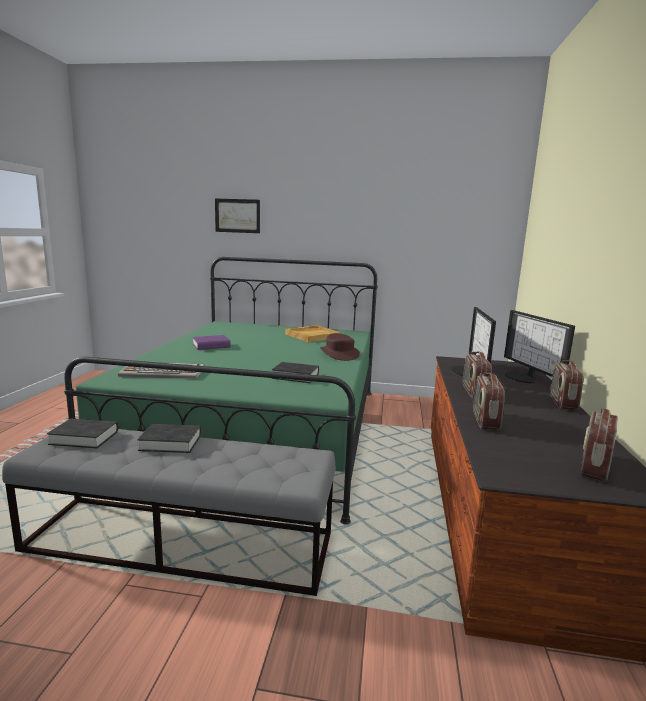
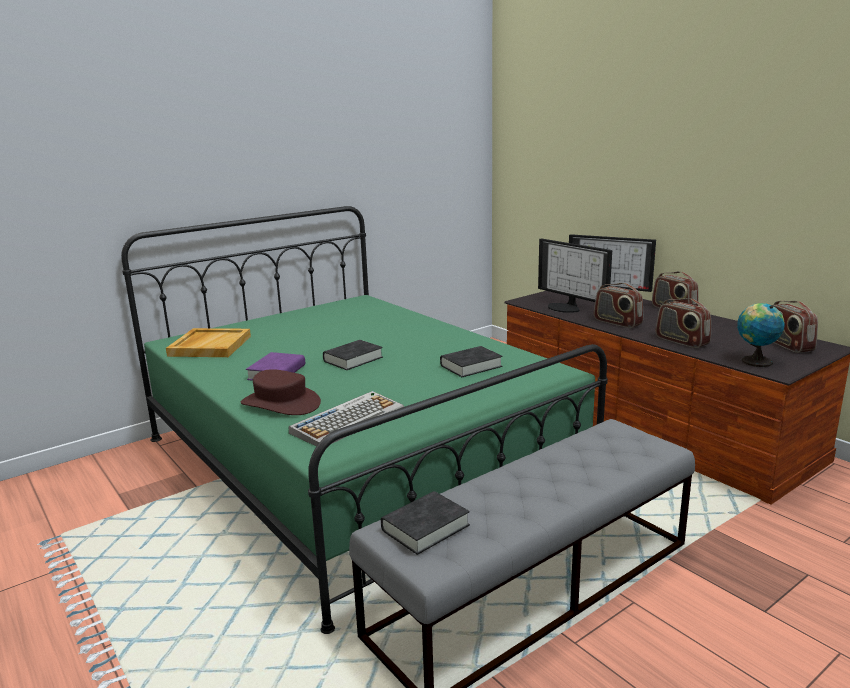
camera: 45 degrees left, 5 degrees up
black book [137,424,201,453] -> black book moved to [323,340,383,370]
picture [215,199,260,233] -> none
beige tray [285,325,341,342] -> beige tray moved to [166,328,251,357]
brown hat [320,333,360,361] -> brown hat moved to [241,369,321,415]
none -> globe [737,303,785,367]

